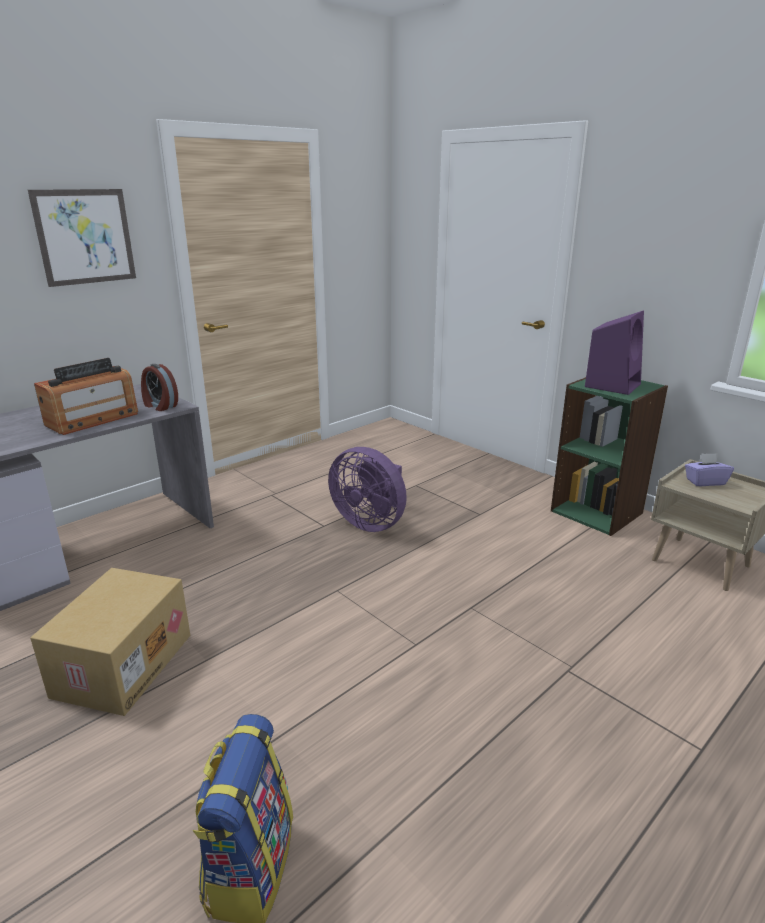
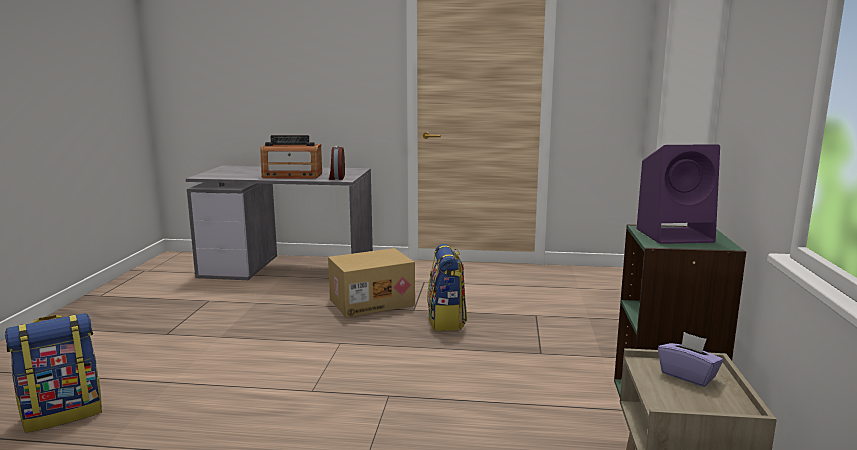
camera: 50 degrees right, 10 degrees down
picture [28,189,136,287] -> none
cardboard box [30,568,190,716] -> cardboard box moved to [328,248,415,318]
purple fan [328,447,407,532] -> backpack [427,244,467,331]

